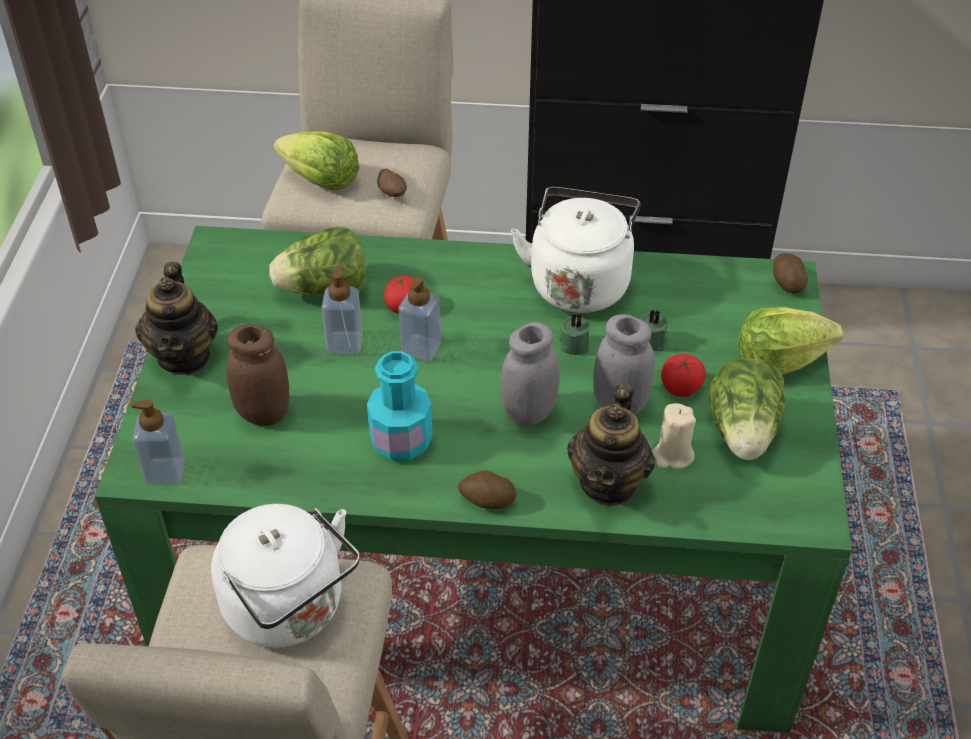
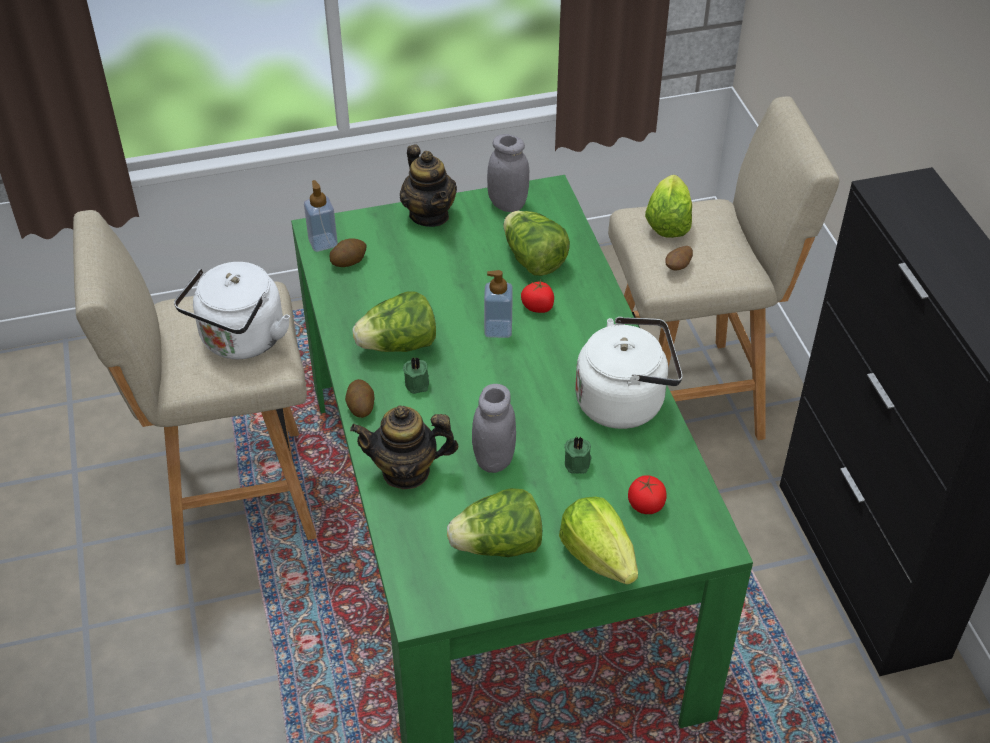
camera: 70 degrees right, 0 degrees up
teapot [135,262,218,375] -> teapot turned 90 degrees counterclockwise [400,144,457,227]
brown jar [226,324,289,426] -> none
soap dispenser [322,265,363,354] -> none
turquoise bottle [367,351,433,461] -> lettuce [352,291,436,352]
grey jar [501,322,560,426] -> grey jar moved to [487,134,529,212]
green candle [559,313,590,355] -> green candle moved to [403,357,429,394]
beige candle [652,403,696,469] -> none
tomato [661,354,706,397] -> tomato moved to [628,475,667,514]
potato [773,253,808,294] -> potato moved to [330,238,366,267]

